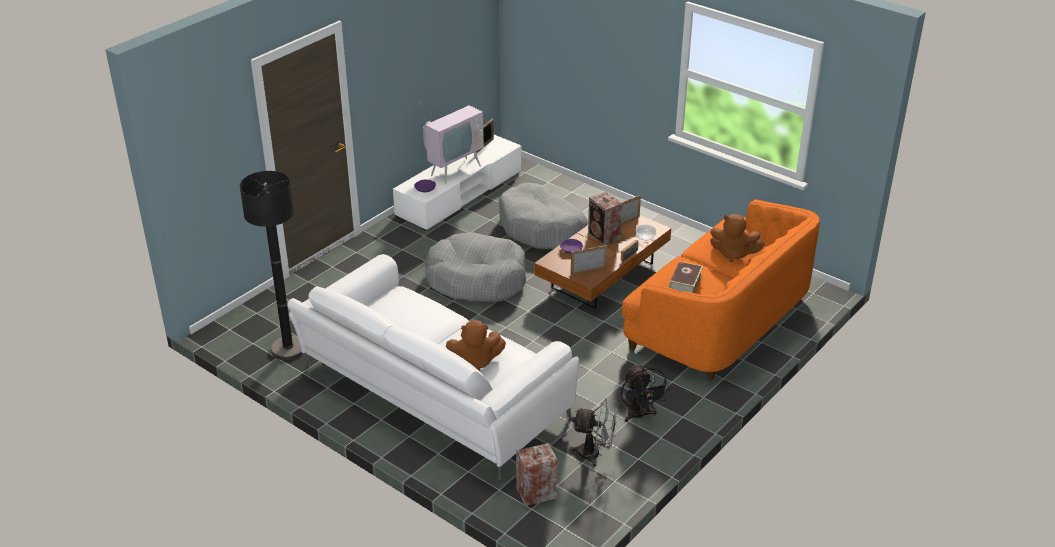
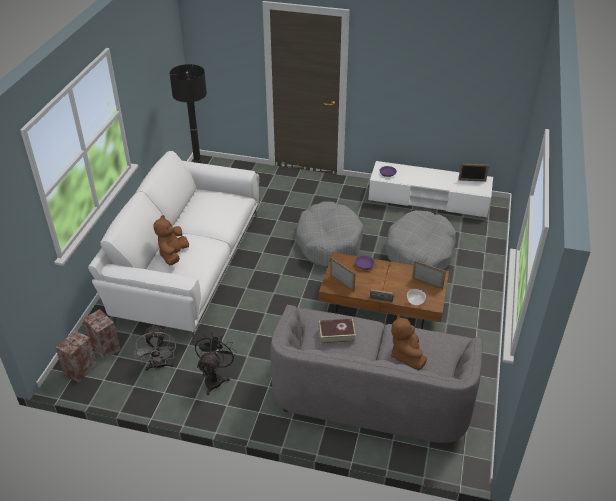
camera: 65 degrees right, 5 degrees up
television [419,95,484,184] -> none
brown plush toy [446,320,506,371] -> brown plush toy turned 45 degrees clockwise [153,215,189,265]
speaker [588,191,623,245] -> speaker moved to [55,330,97,383]
orange sofa [621,199,820,381] -> grey sofa [271,304,483,446]
black fan [621,364,670,422] -> black fan turned 150 degrees clockwise [195,333,237,395]

